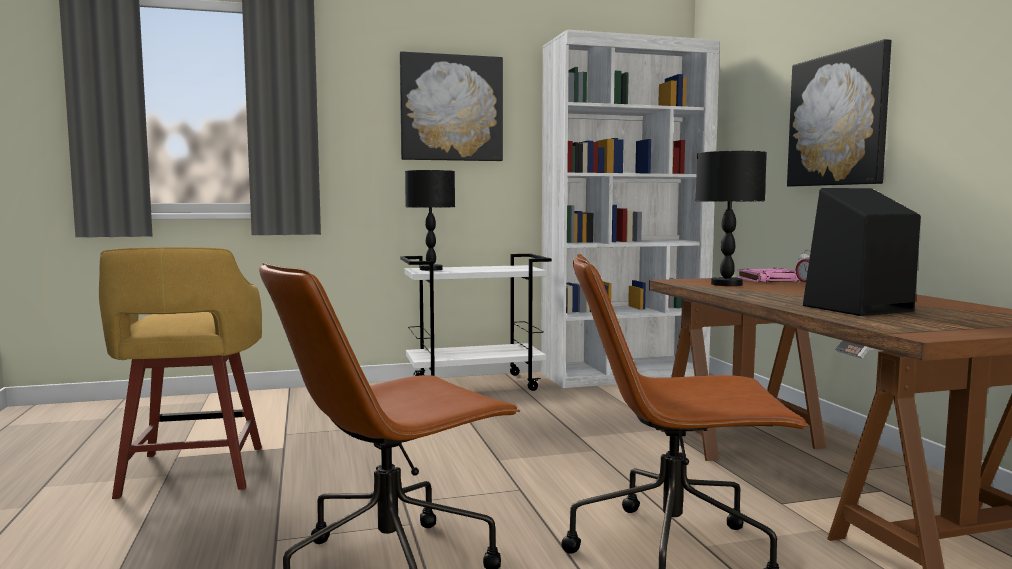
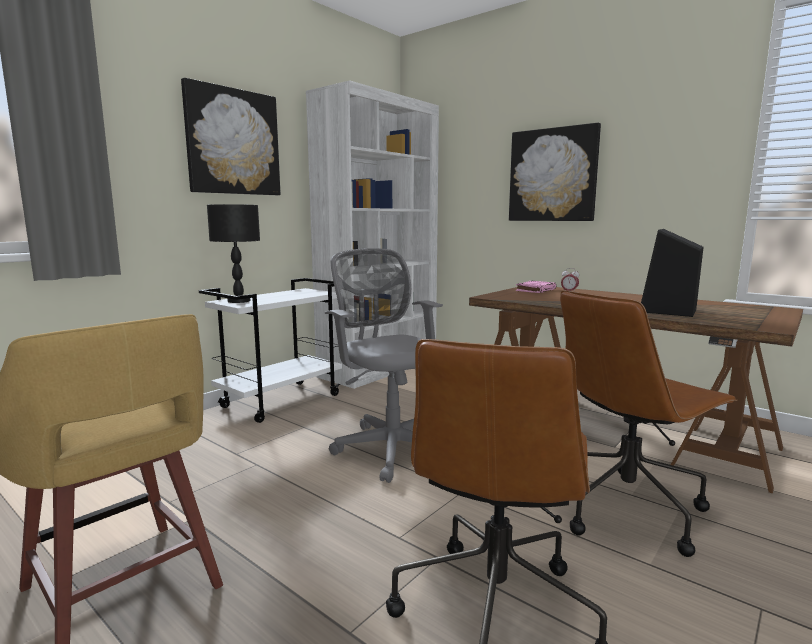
camera: 35 degrees left, 5 degrees up
black table lamp [696,151,767,286] -> none
none -> grey office chair [325,248,443,483]

